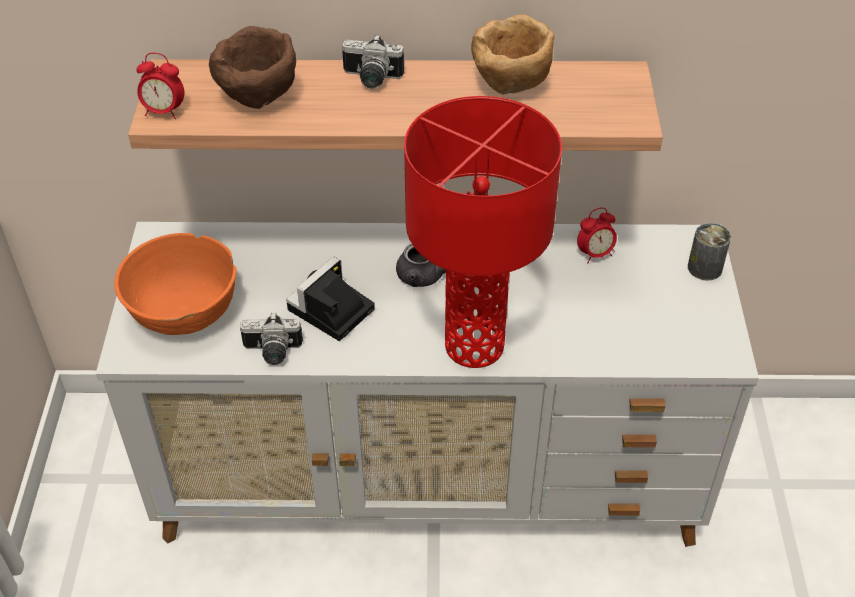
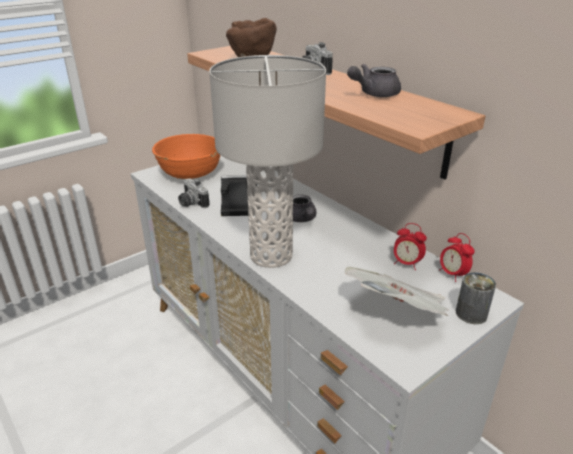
camera: 50 degrees right, 15 degrees down
alarm clock [136,53,184,119] -> alarm clock moved to [439,233,475,282]
red table lamp [404,96,562,368] -> white table lamp [209,55,326,268]
brown bowl [471,14,555,94] -> grey teapot [347,64,401,97]
none -> newspaper [345,267,450,316]

